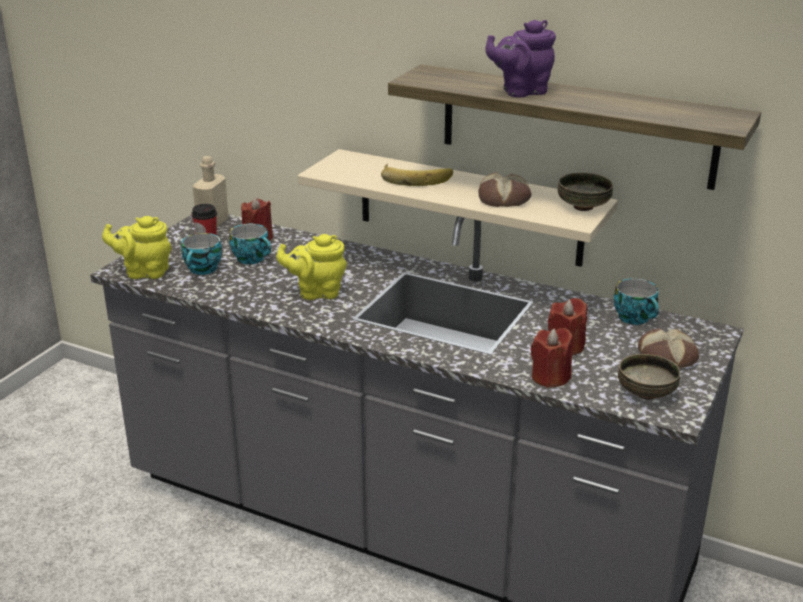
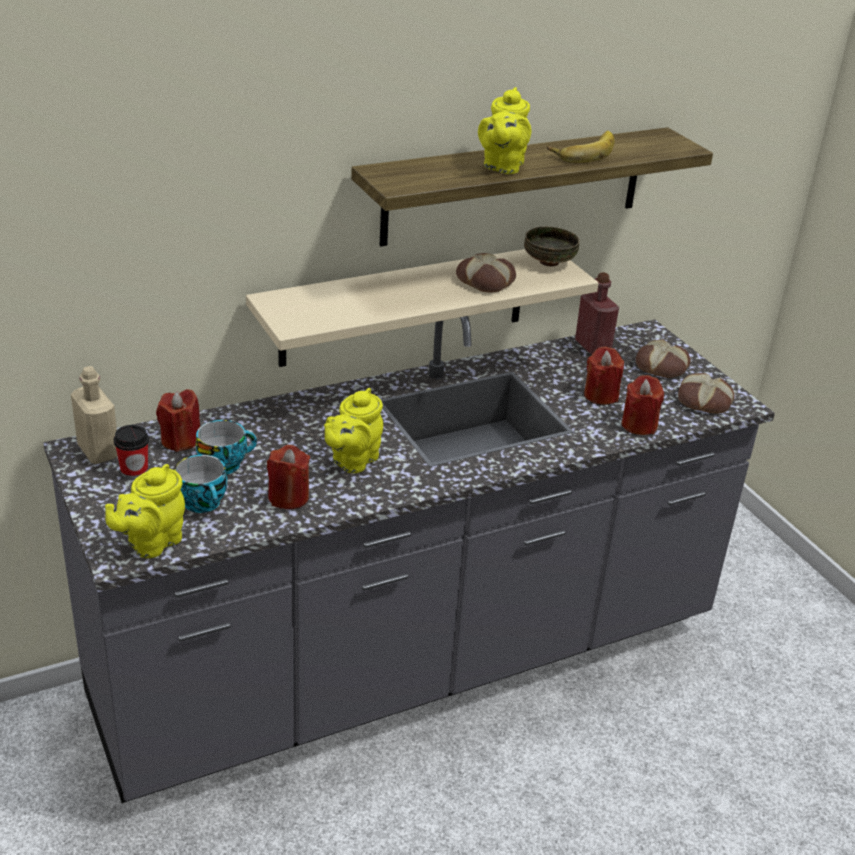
camera: 55 degrees left, 5 degrees up
banana [381,164,453,186] -> banana moved to [547,131,615,163]
purple teapot [486,20,556,97] -> yellow teapot [478,87,531,174]
cup [613,278,659,325] -> red bottle [575,272,619,355]
bowl [618,354,681,400] -> bread [678,373,735,414]
none -> red candle [267,445,310,509]

